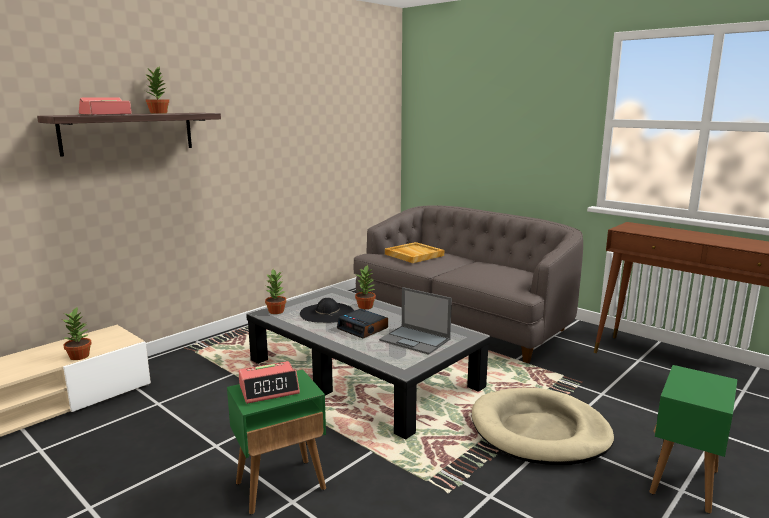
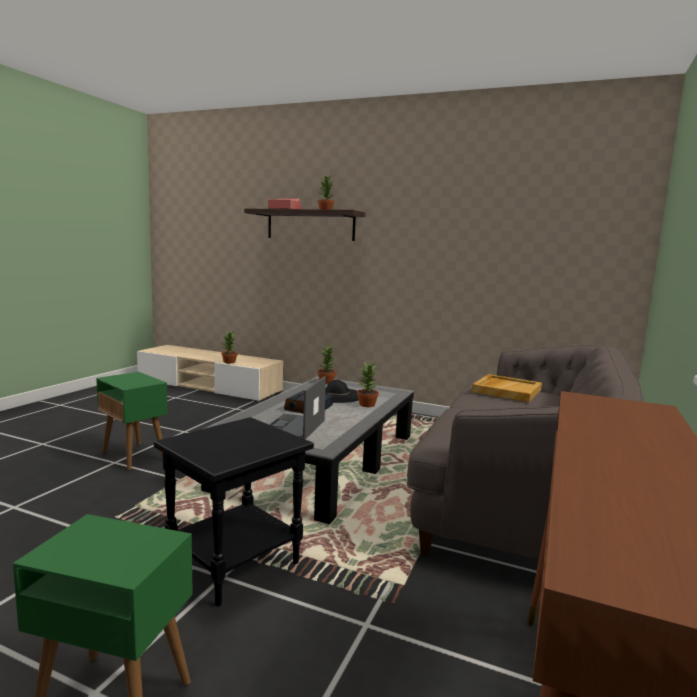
camera: 70 degrees right, 5 degrees down
alarm clock [238,361,300,404] -> none
beige dog bed [472,388,614,465] -> black side table [154,417,314,606]

